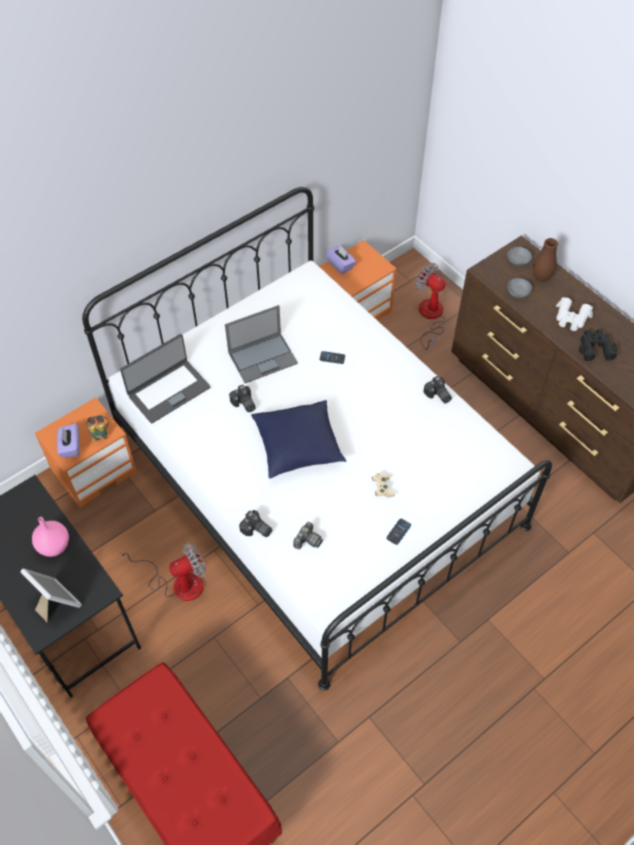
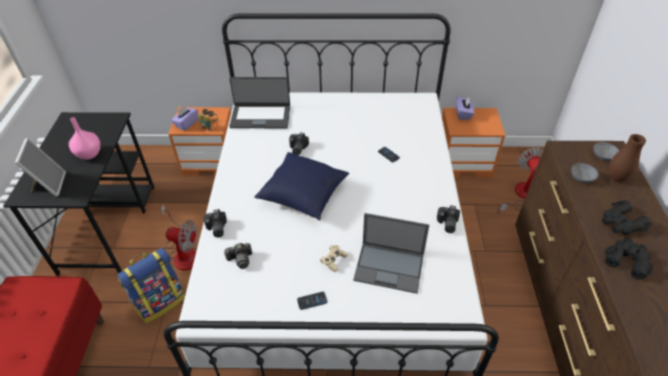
camera: 40 degrees right, 10 degrees down
laptop [225,305,298,383] -> laptop moved to [353,213,429,294]
white binoculars [556,297,593,331] -> black binoculars [602,200,652,235]
none -> backpack [117,248,185,324]

